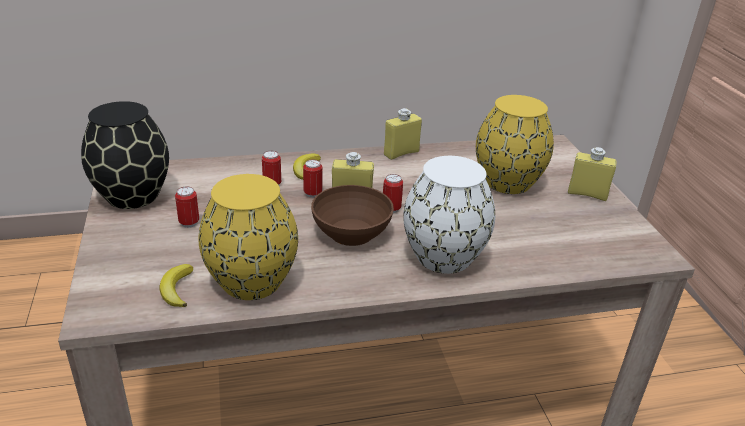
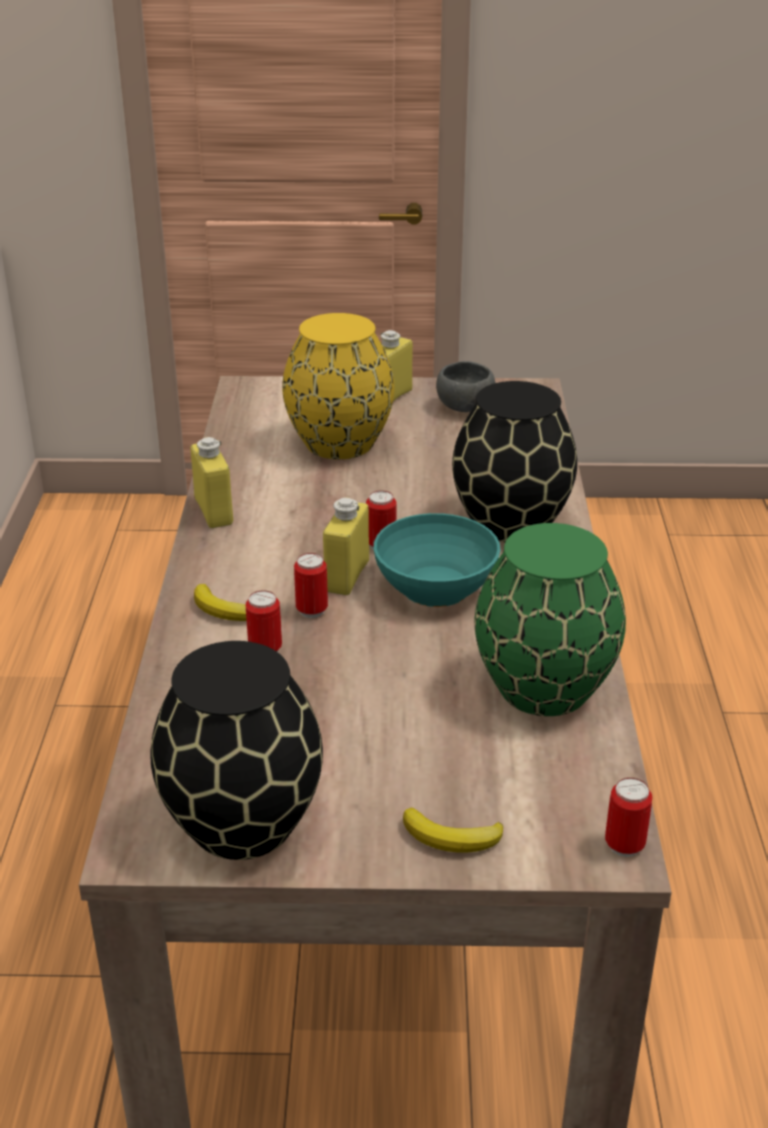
camera: 75 degrees left, 0 degrees up
banana [159,264,193,307] -> banana moved to [403,808,503,853]
can [175,186,199,228] -> can moved to [605,778,652,857]
yellow vase [199,174,298,300] -> green vase [475,523,626,716]
brown bowl [311,185,394,246] -> turquoise bowl [374,513,501,607]
white vase [403,156,495,274] -> black vase [452,381,577,542]
none -> grey bowl [436,361,495,412]

